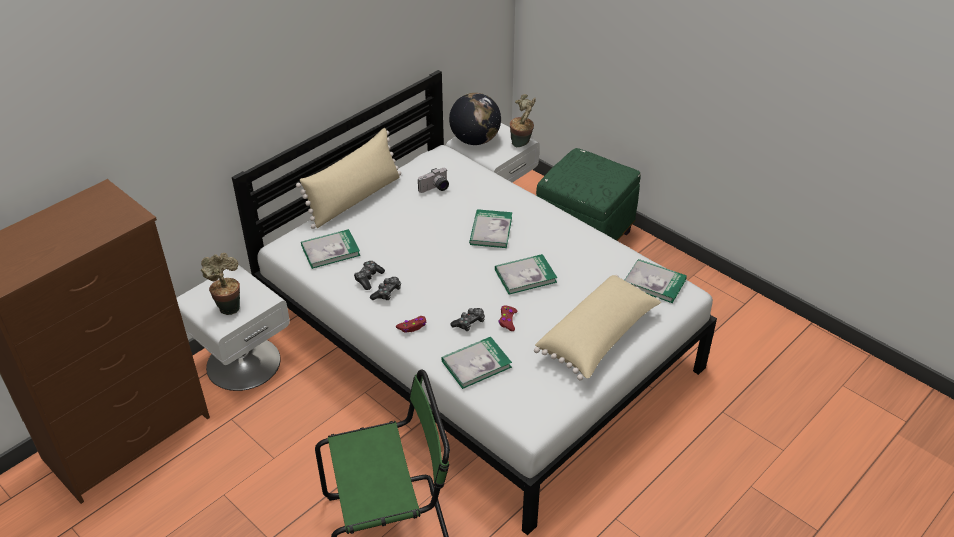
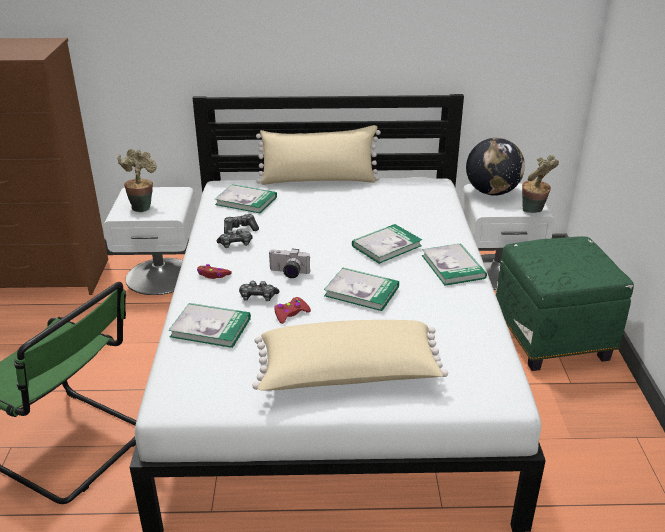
camera: 45 degrees right, 10 degrees down
camera [418,168,449,193] -> camera moved to [268,249,310,278]
book [625,259,687,303] -> book moved to [422,243,487,286]

